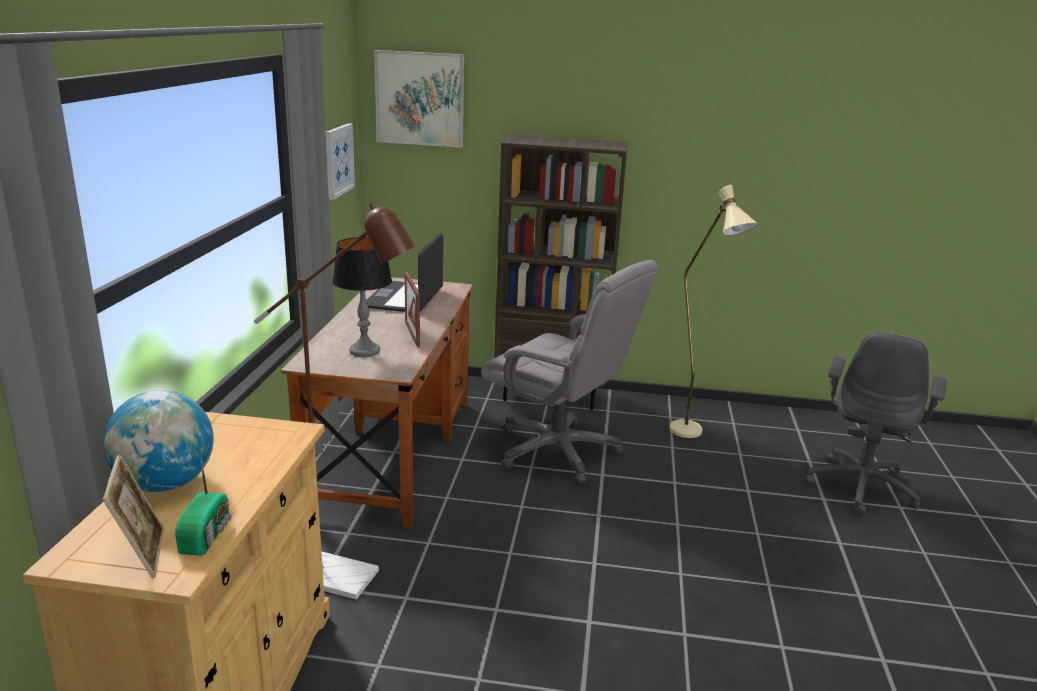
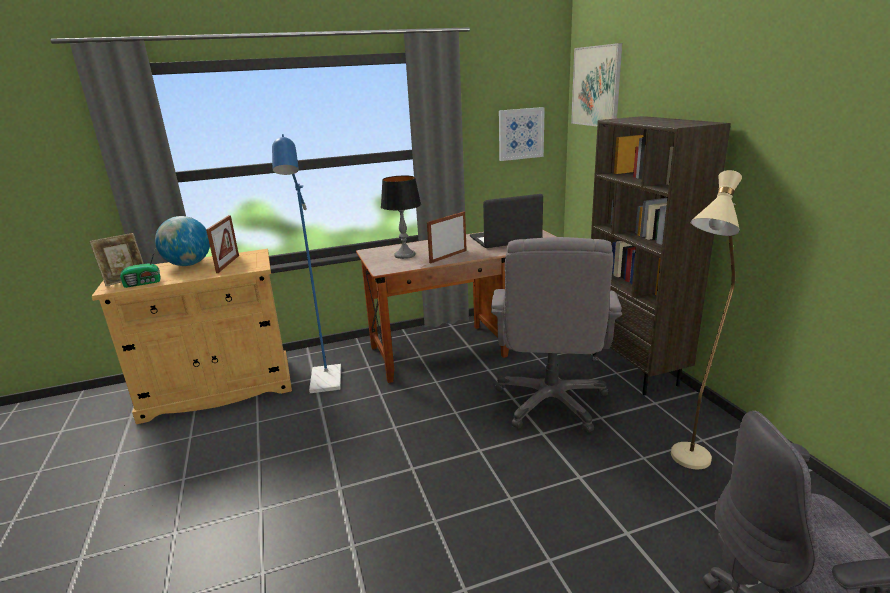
camera: 65 degrees right, 0 degrees up
brown floor lamp [254,203,415,600] -> blue floor lamp [272,134,341,393]
none -> picture frame [206,215,239,273]

